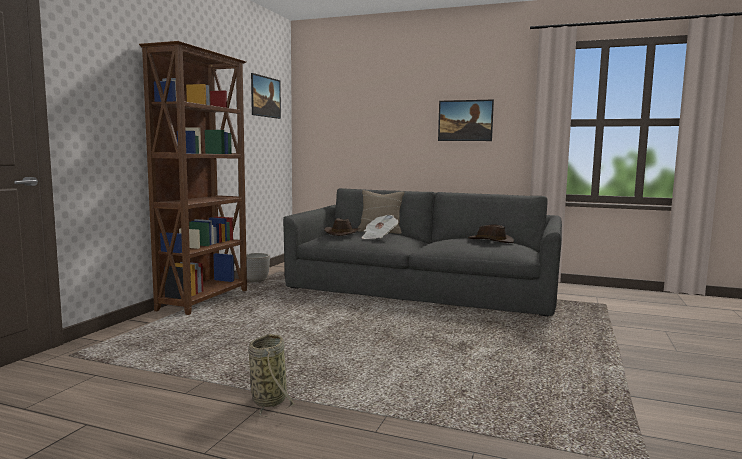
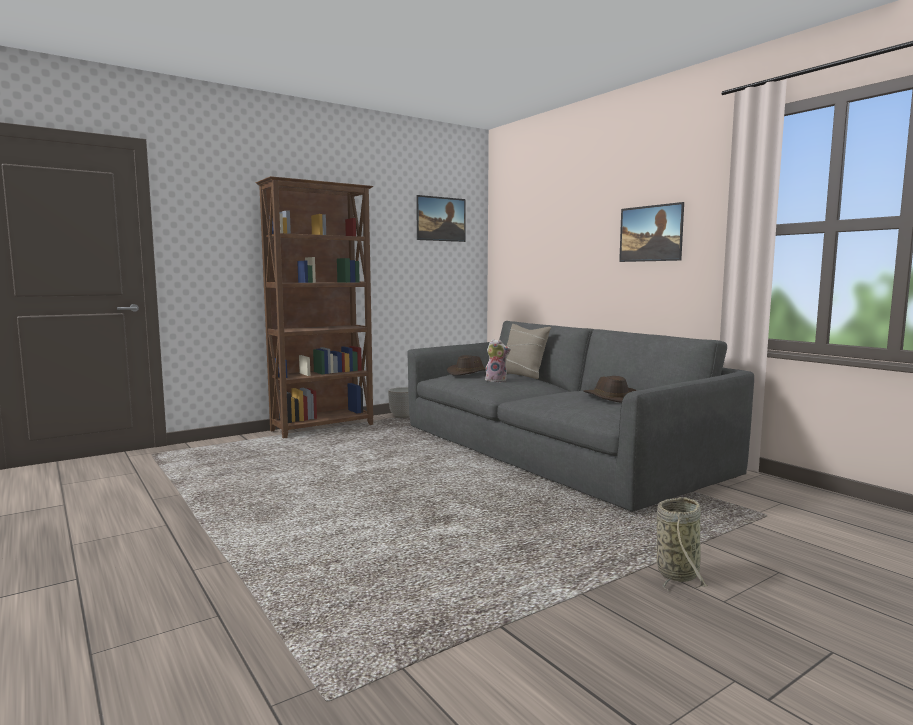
camera: 35 degrees right, 0 degrees up
basket [249,334,296,417] -> basket moved to [657,497,708,591]
newspaper [362,215,399,239] -> plush toy [484,339,511,382]

